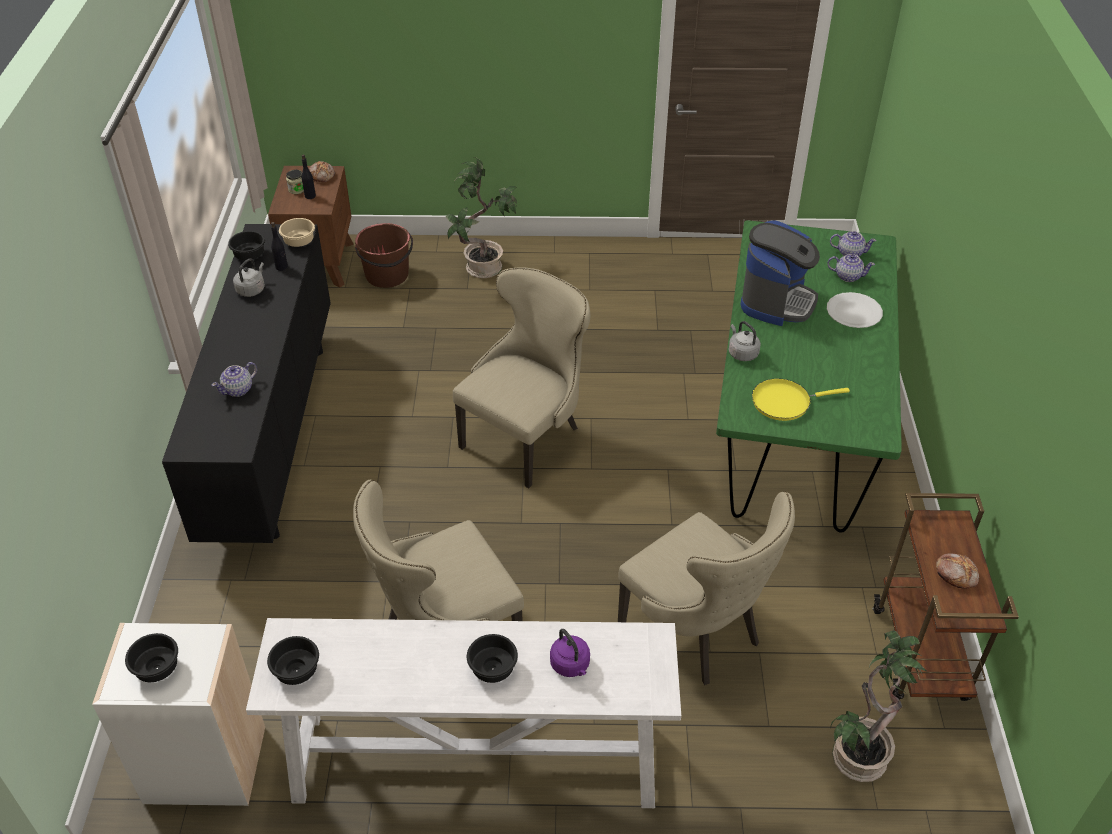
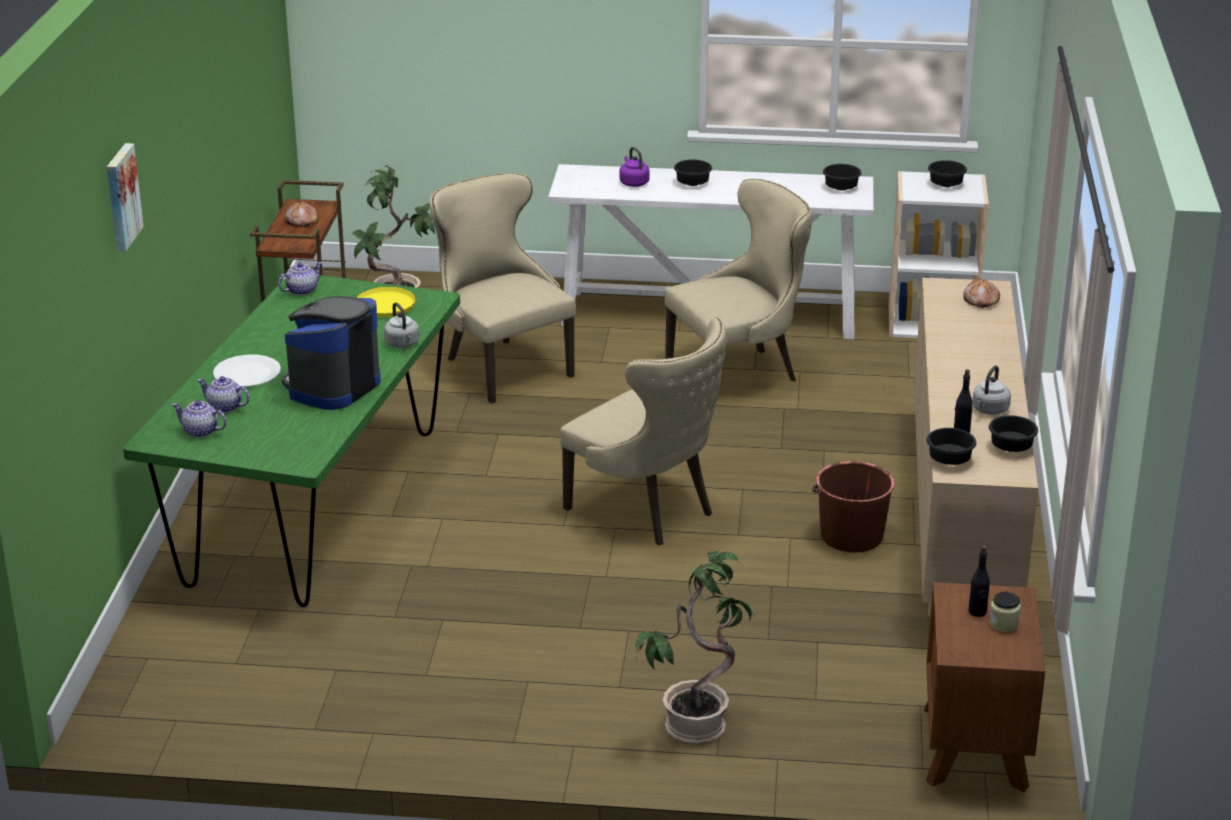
camera: 175 degrees left, 15 degrees down
black cabinet [162,224,331,543] -> beige cabinet [914,277,1038,617]
teapot [212,362,257,397] -> teapot moved to [278,262,322,295]
beige bowl [279,218,315,247] -> black bowl [926,428,976,465]
bread [309,161,335,182] -> bread moved to [963,278,1000,308]
brown bucket [355,223,413,288] -> brown bucket moved to [812,461,895,552]
beige chair [453,268,590,488] -> beige chair turned 90 degrees counterclockwise [560,318,727,545]
none -> picture [107,143,144,251]

